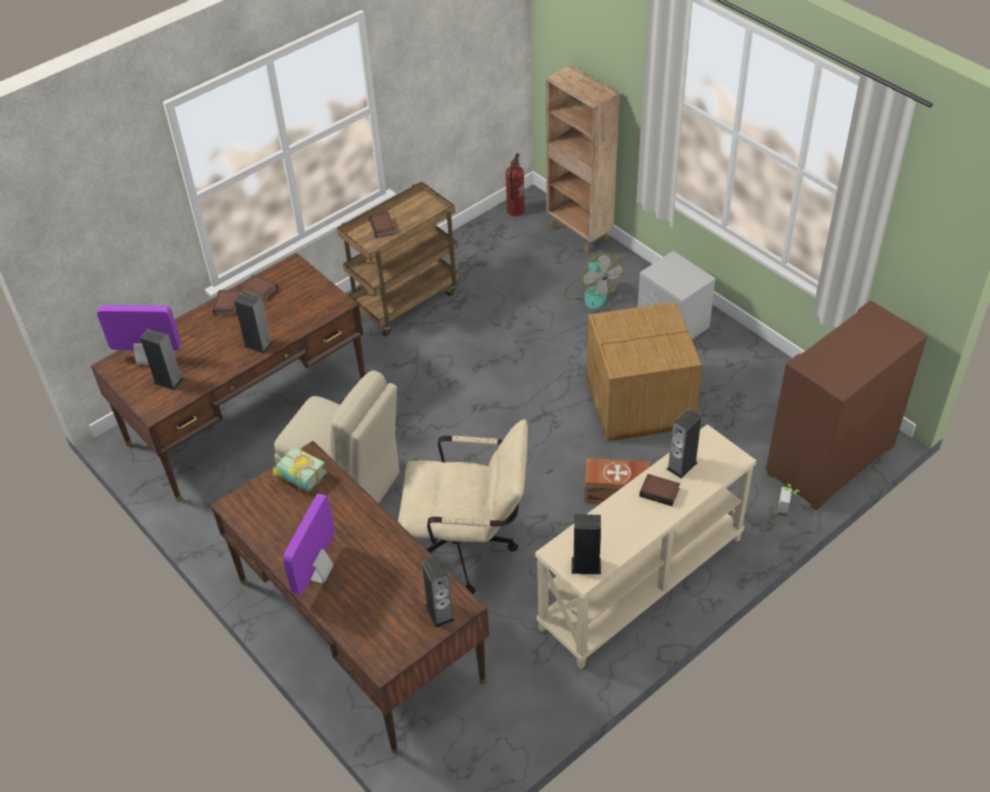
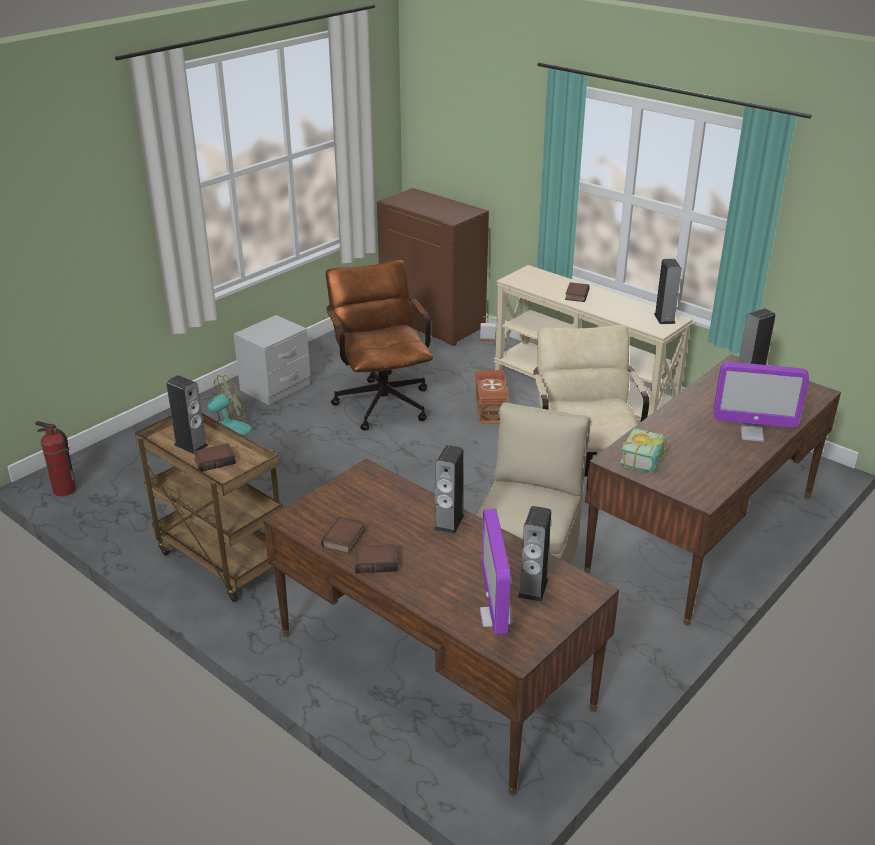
camera: 100 degrees left, 15 degrees down
brown bookcase [546,65,620,254] -> none
cardboard box [586,302,702,442] -> brown office chair [326,260,433,431]
speaker [667,409,702,478] -> speaker moved to [166,375,209,454]

